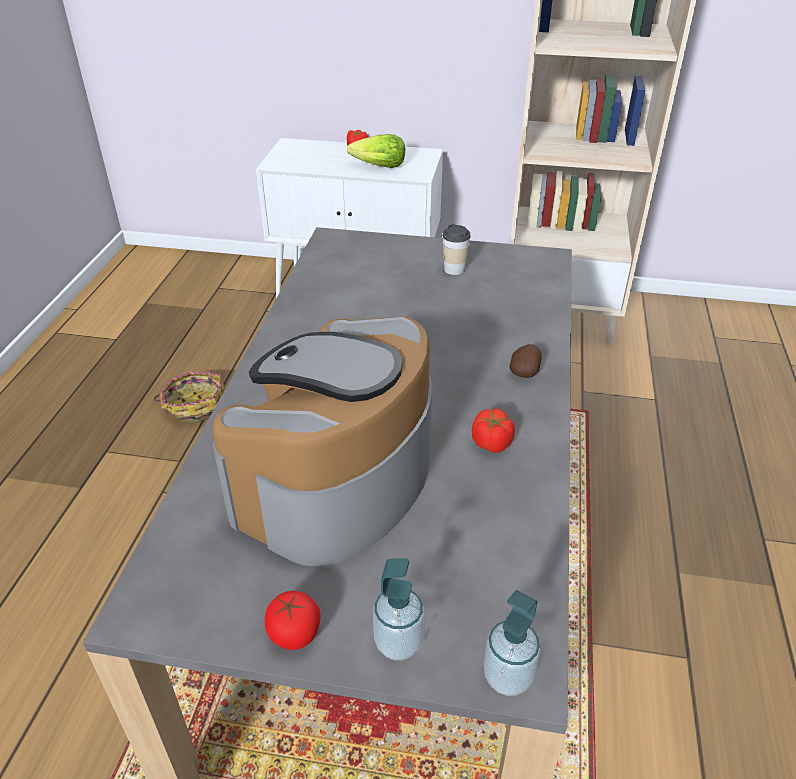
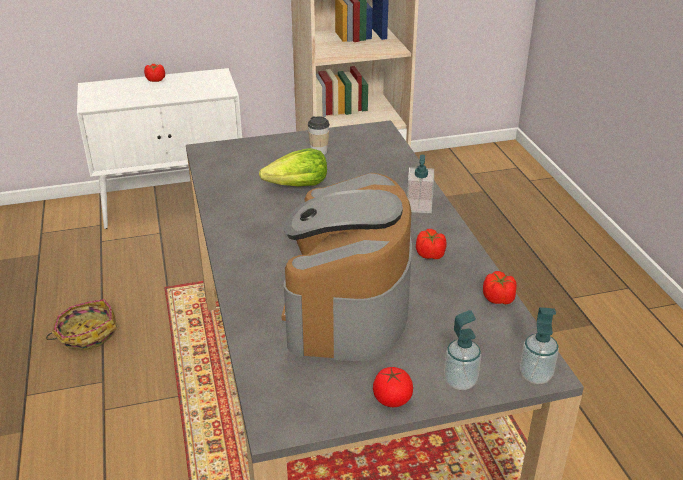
camera: 25 degrees left, 5 degrees down
lettuce [347,134,405,168] -> lettuce moved to [259,148,327,186]
potato [509,344,542,378] -> soap dispenser [407,155,434,213]
none -> tomato [483,271,517,304]

